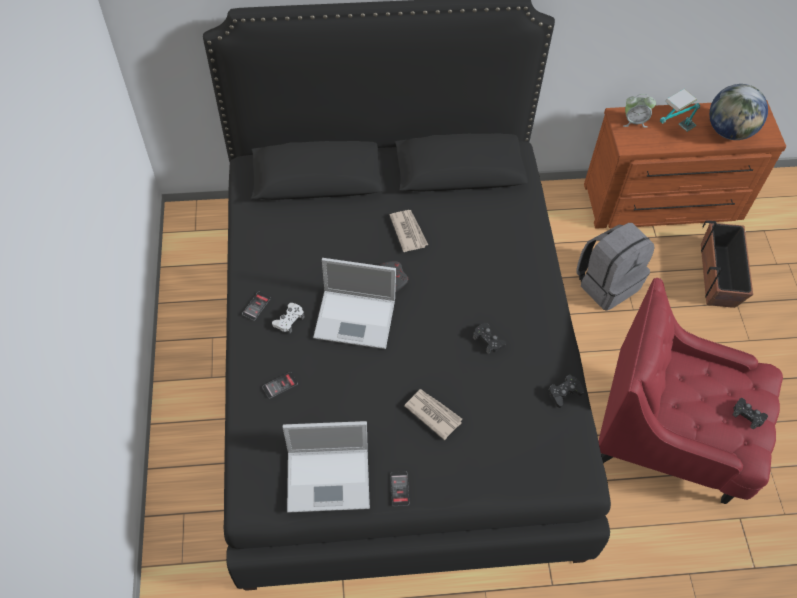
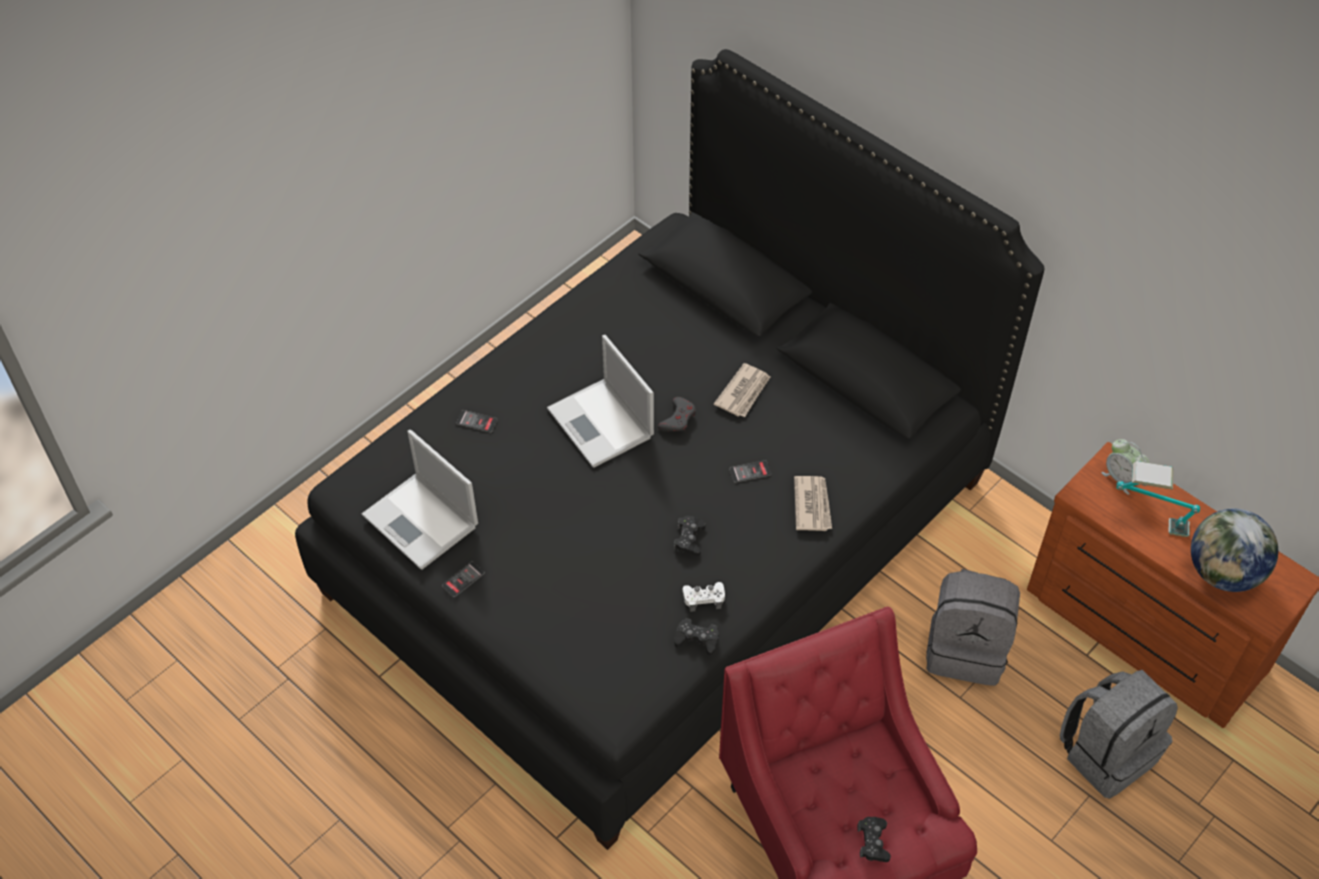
camera: 50 degrees right, 5 degrees down
phone [242,292,271,321] -> phone moved to [729,460,771,483]
white game controller [272,303,305,334] -> white game controller moved to [683,582,725,612]
newspaper [404,389,462,440] -> newspaper moved to [794,476,832,531]
planter [701,220,753,308] -> grey backpack [1060,670,1178,799]

